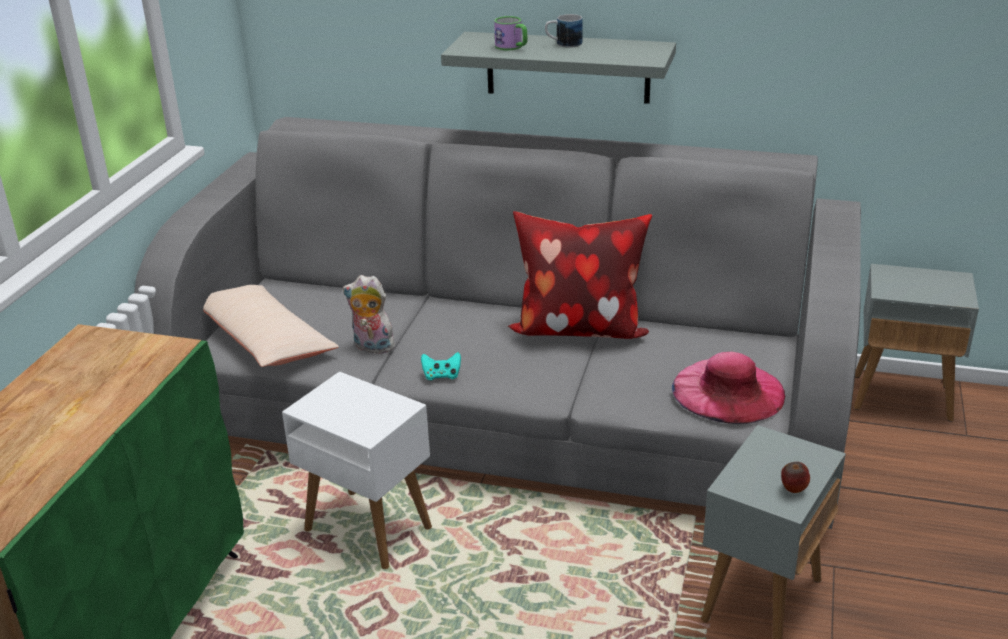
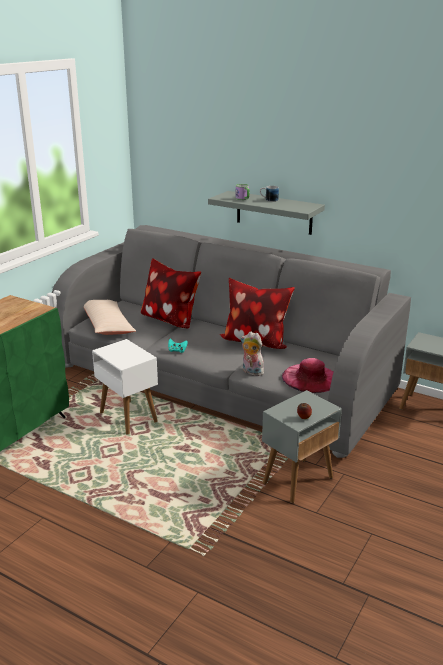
camera: 15 degrees right, 5 degrees down
plush toy [343,275,399,354] -> plush toy moved to [240,331,264,376]
none -> pillow [141,258,201,328]

